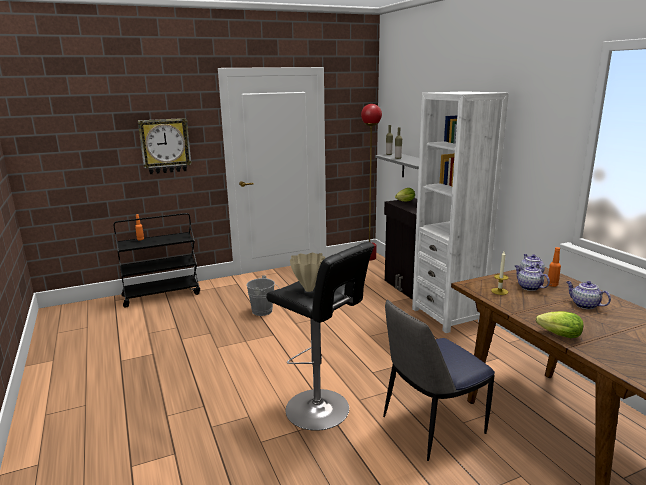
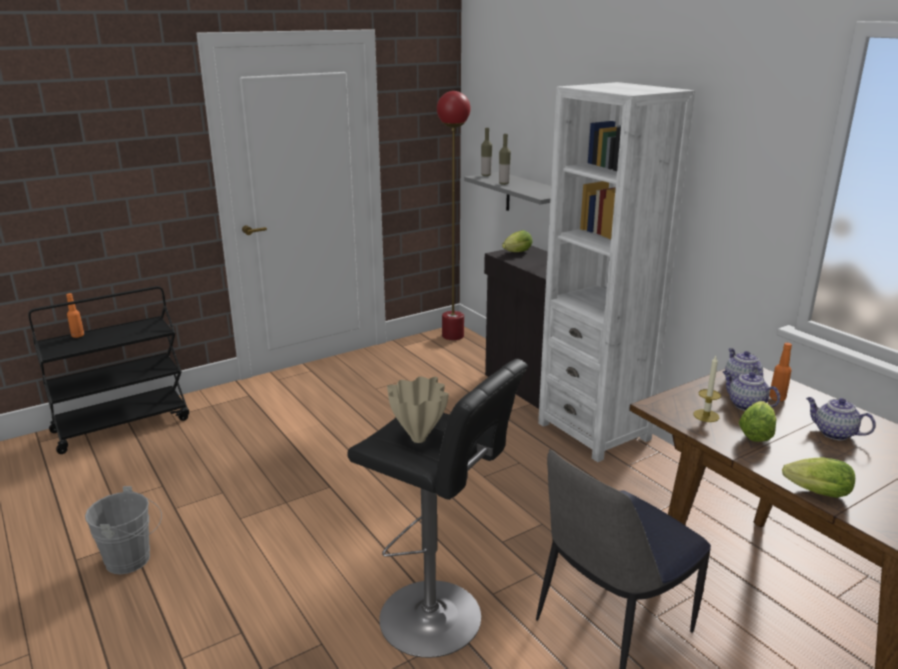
camera: 10 degrees left, 5 degrees up
wall clock [138,118,192,174] -> none
grey bucket [246,275,280,316] -> grey bucket moved to [85,486,162,574]
none -> lettuce [739,401,777,442]

